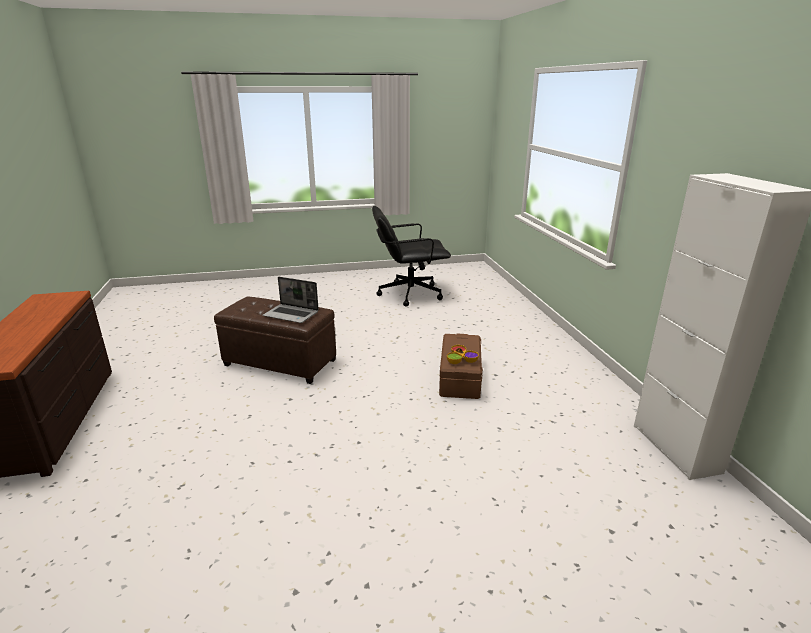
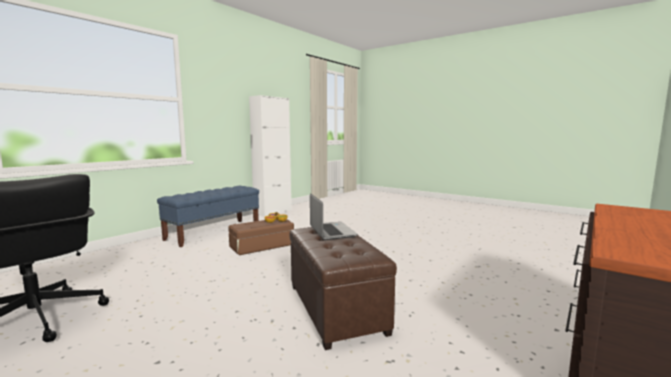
camera: 130 degrees left, 15 degrees down
none -> blue bench [157,186,259,247]

